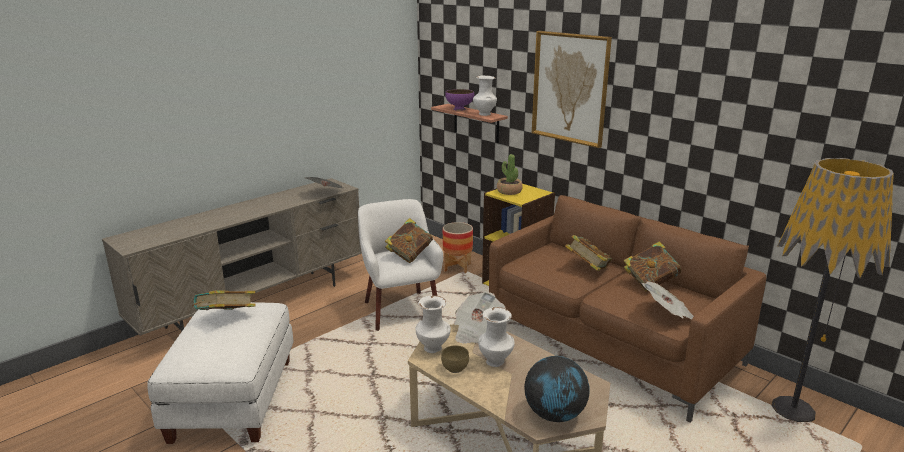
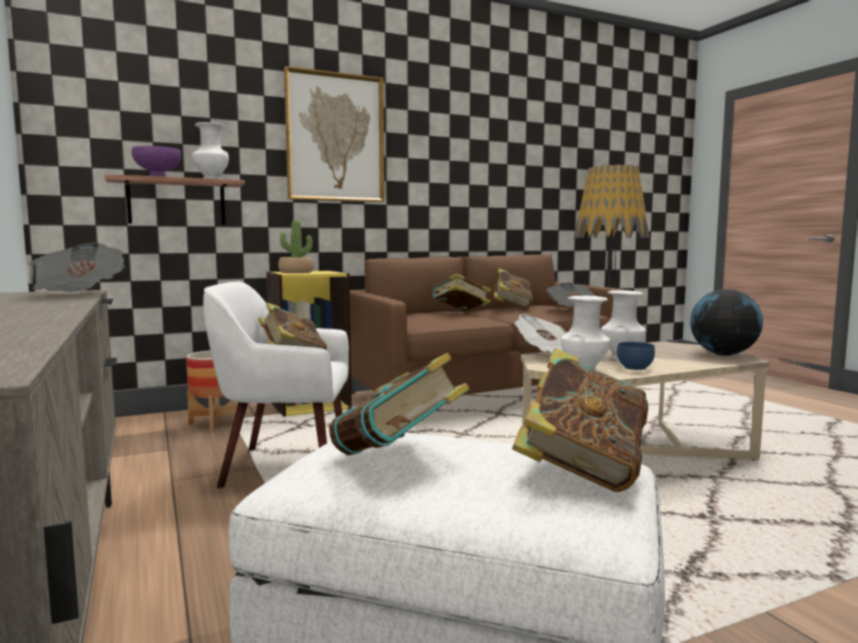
camera: 70 degrees left, 15 degrees down
brown bowl [441,345,469,373] -> blue bowl [617,342,655,370]
none -> book [512,348,648,492]

